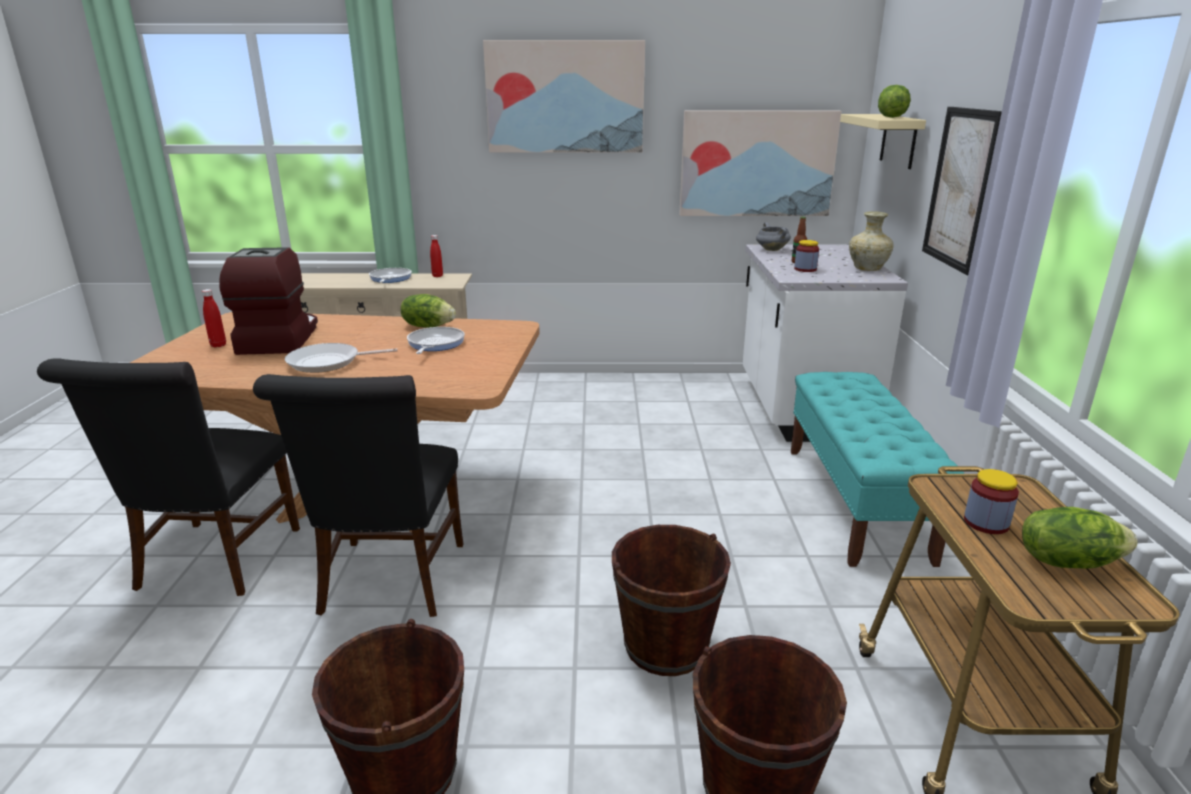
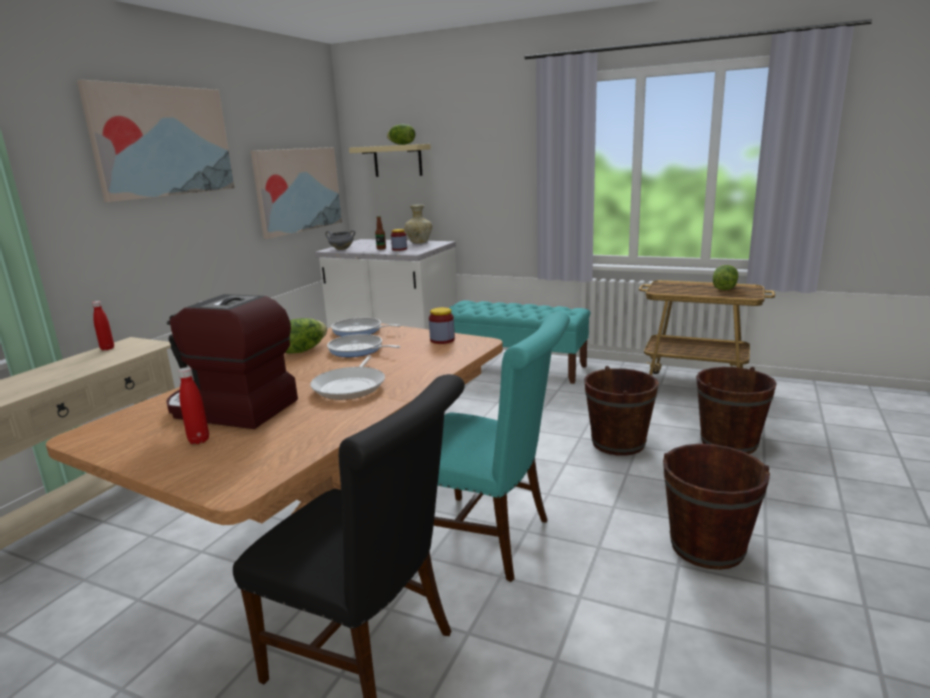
camera: 65 degrees left, 5 degrees down
black chair [253,374,463,617] -> turquoise chair [434,312,570,582]
frying pan [369,268,412,283] -> frying pan moved to [331,317,401,337]
picture [922,107,1002,275] -> none
jar [964,469,1019,534] -> jar moved to [429,307,455,344]

